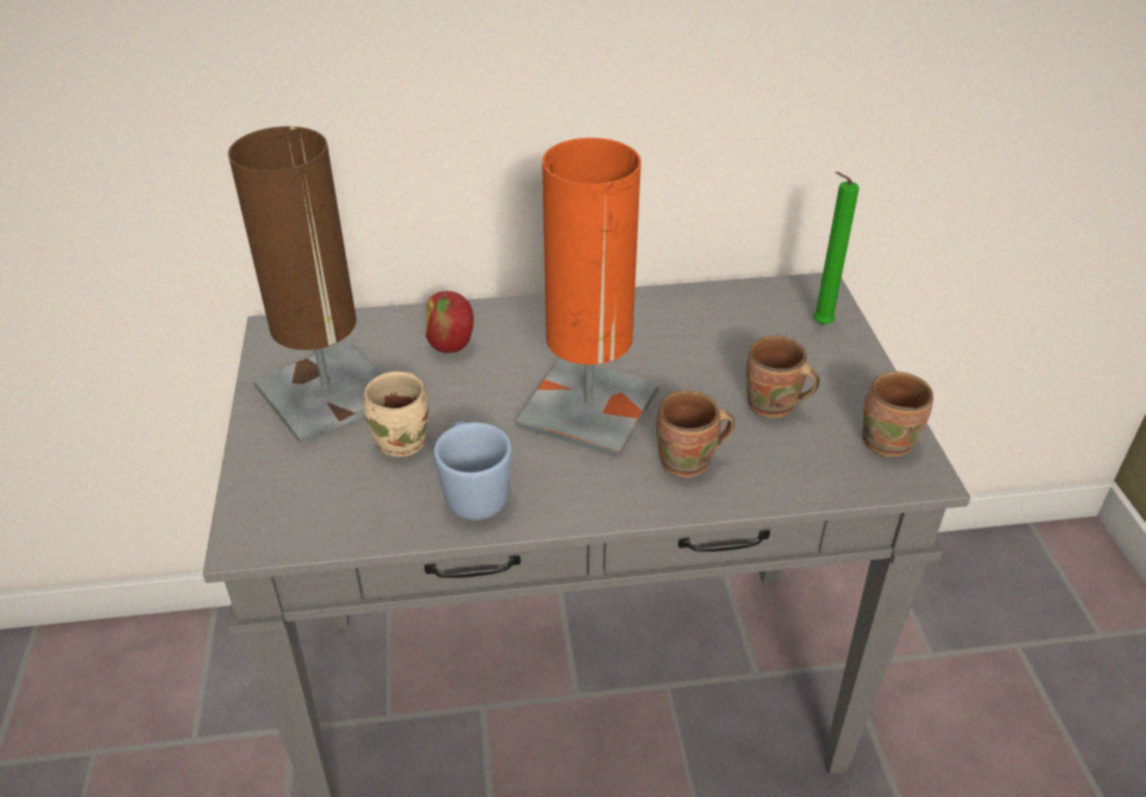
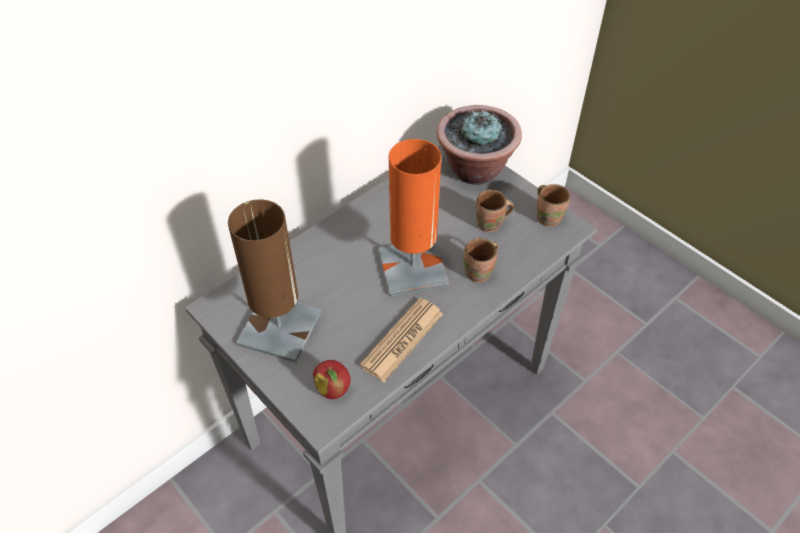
camera: 35 degrees left, 10 degrees up
beige mug [363,371,428,457] -> none
apple [425,291,474,353] -> apple moved to [313,360,351,399]
blue mug [434,421,512,520] -> newspaper [359,298,443,382]
green candle [813,172,859,325] -> potted plant [437,105,522,185]

